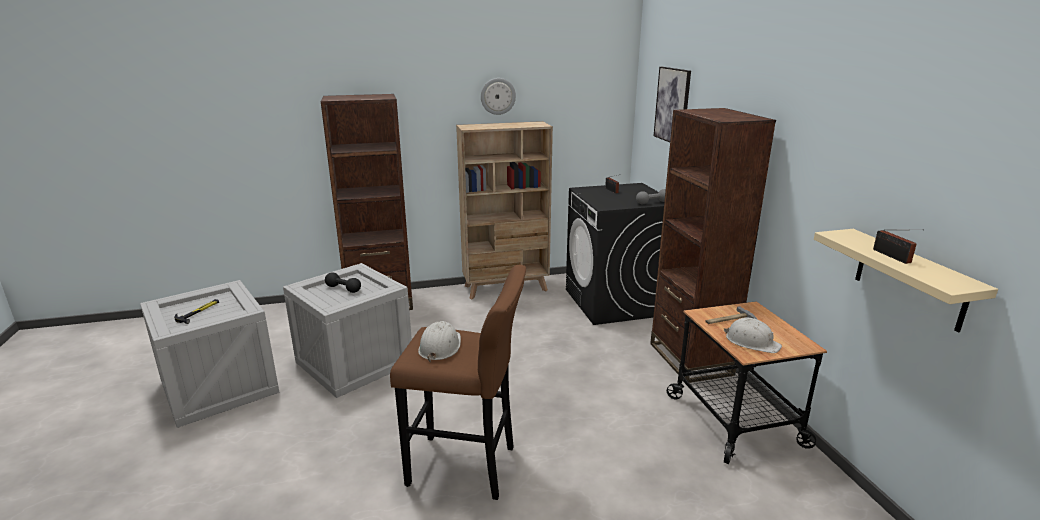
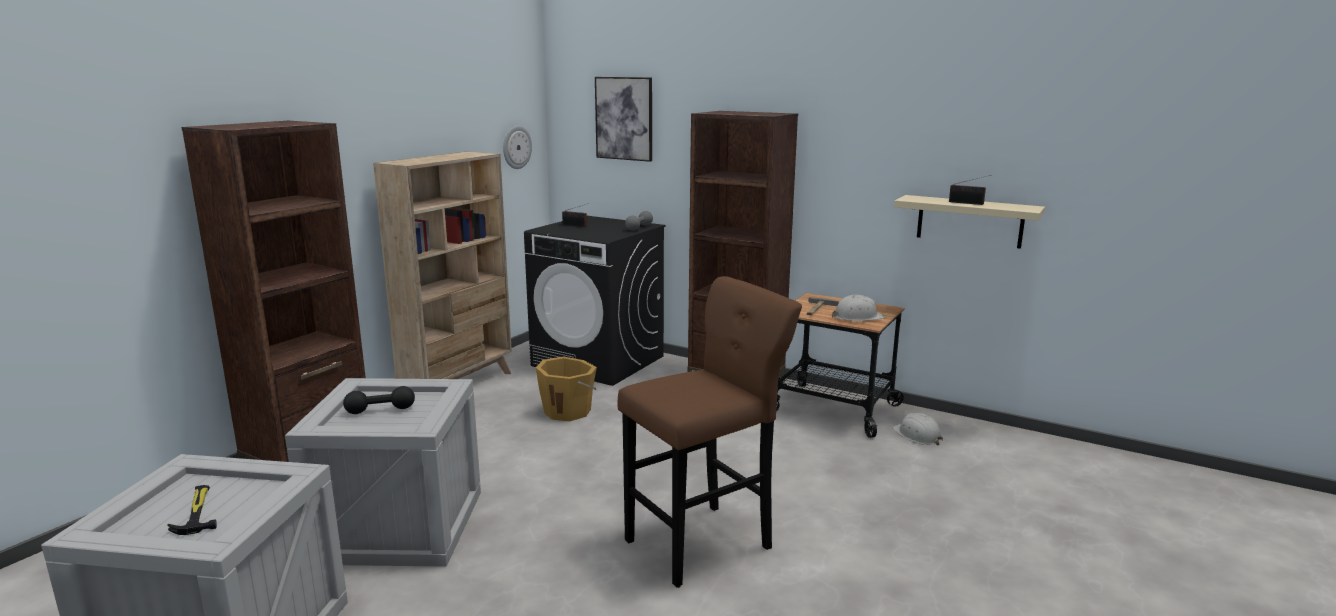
camera: 45 degrees left, 5 degrees down
white hard hat [418,321,461,362] -> white hard hat moved to [892,413,943,445]
wall clock [481,78,516,115] -> wall clock moved to [503,126,532,169]
none -> orange bucket [536,356,597,421]

